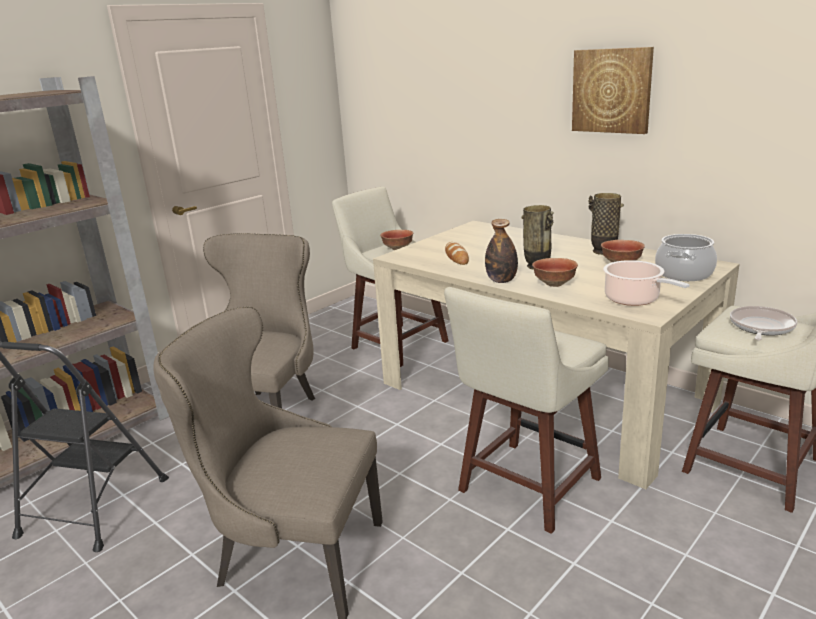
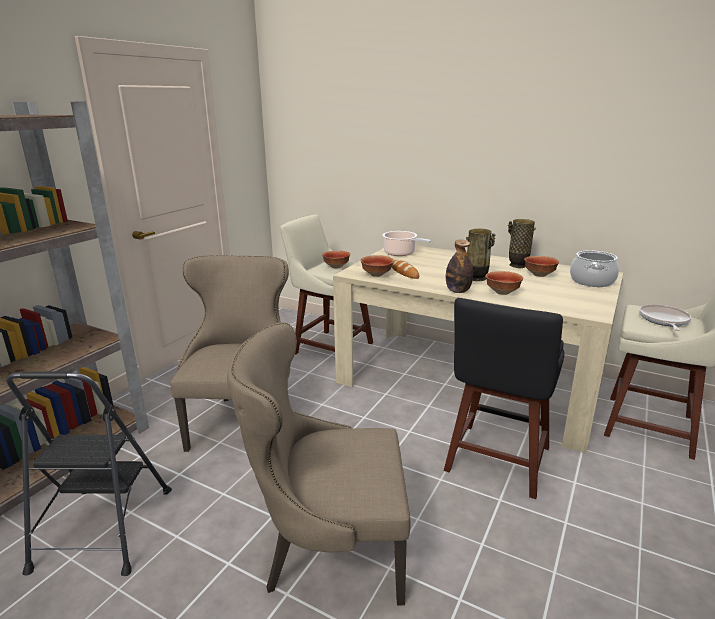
camera: 15 degrees left, 0 degrees up
beige stool [444,287,609,534] -> black stool [444,298,564,499]
picture [572,47,654,134] -> none
cooking pot [603,260,690,306] -> cooking pot moved to [382,231,431,256]
none -> bowl [361,255,393,277]

